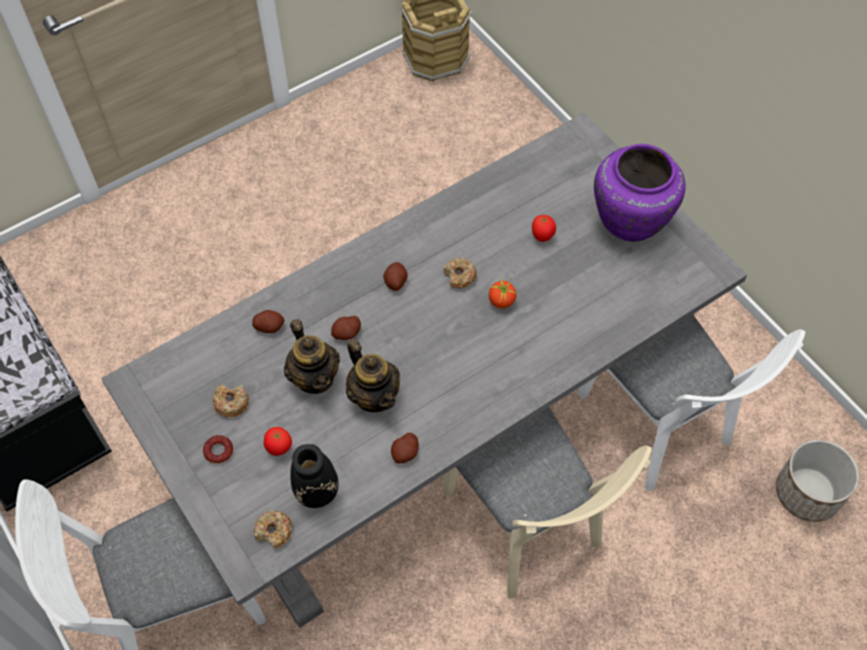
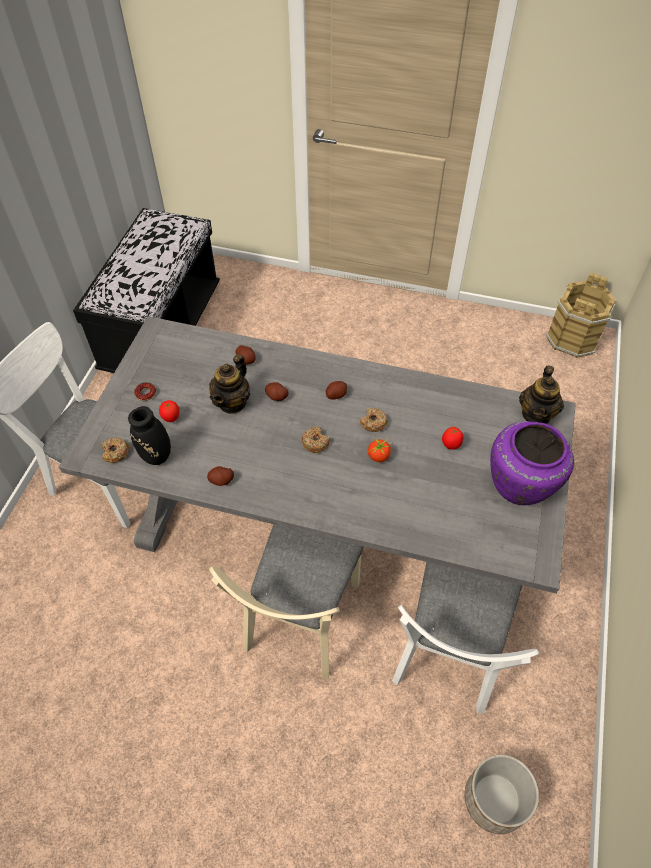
camera: 50 degrees right, 5 degrees down
donut [213,384,249,418] -> donut moved to [301,426,330,453]
teapot [346,339,400,412] -> teapot moved to [519,366,564,424]

